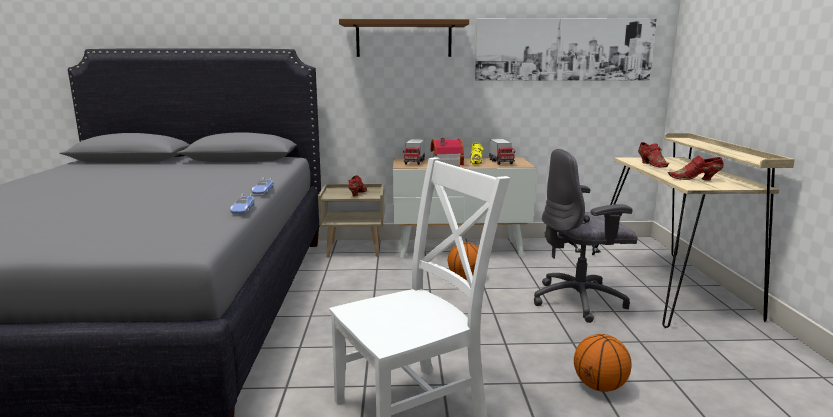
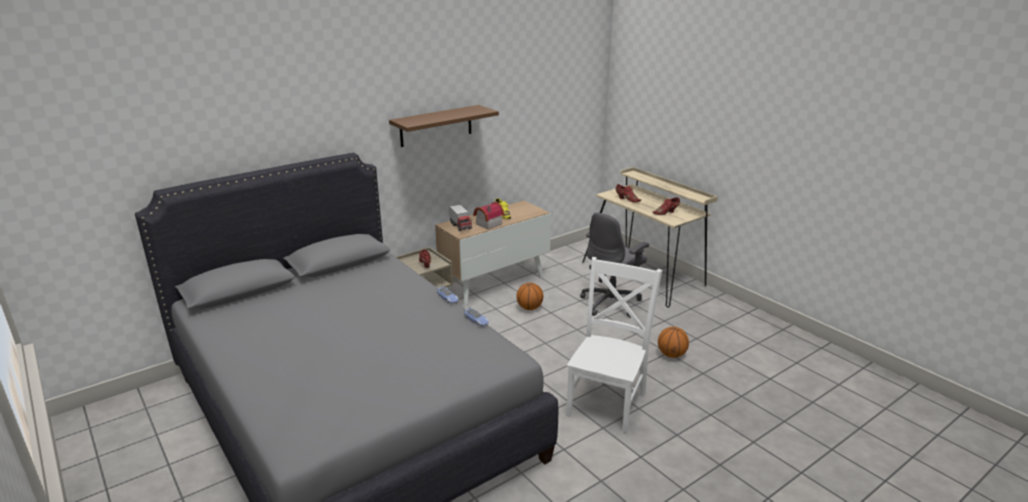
camera: 35 degrees left, 10 degrees up
picture [475,18,657,81] -> none
toy truck [489,139,515,165] -> none

